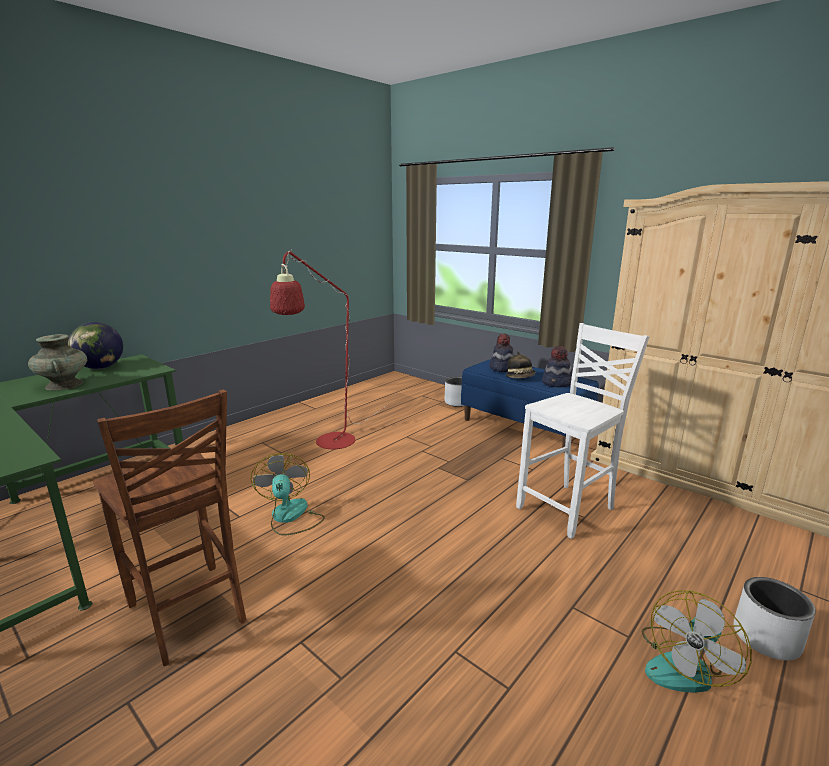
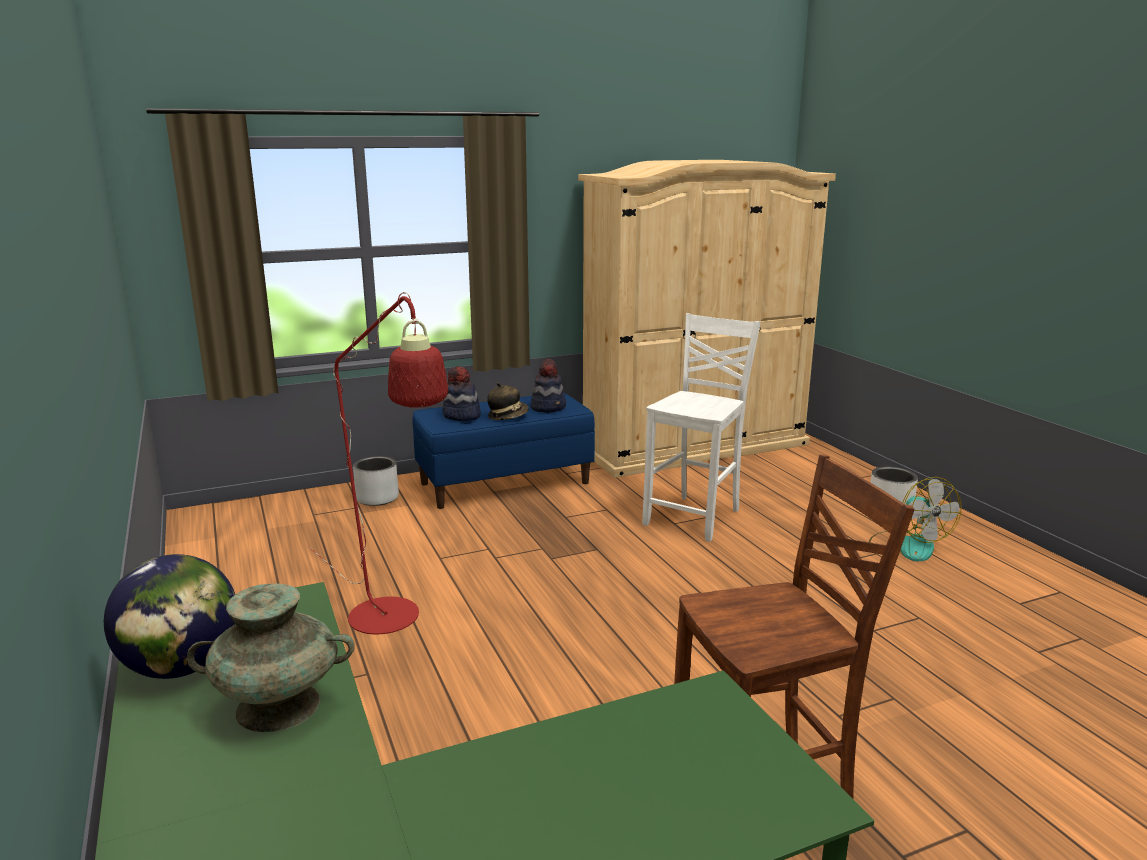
camera: 65 degrees left, 0 degrees up
fan [251,453,325,535] -> none
white chair [516,323,649,539] -> white chair turned 45 degrees clockwise [642,313,761,542]

